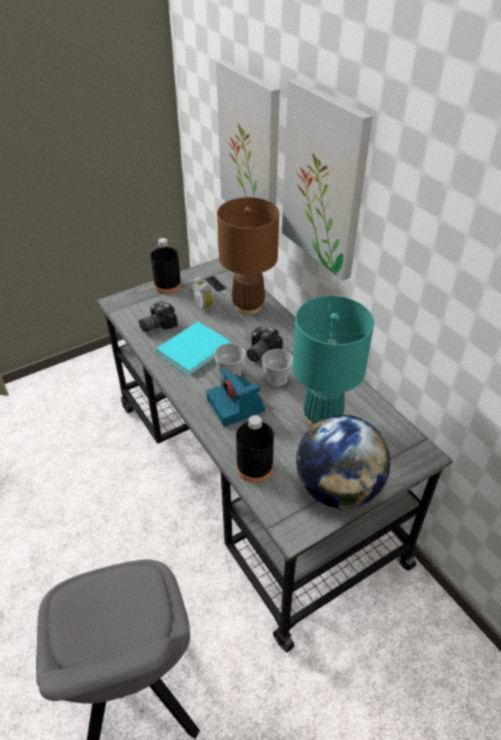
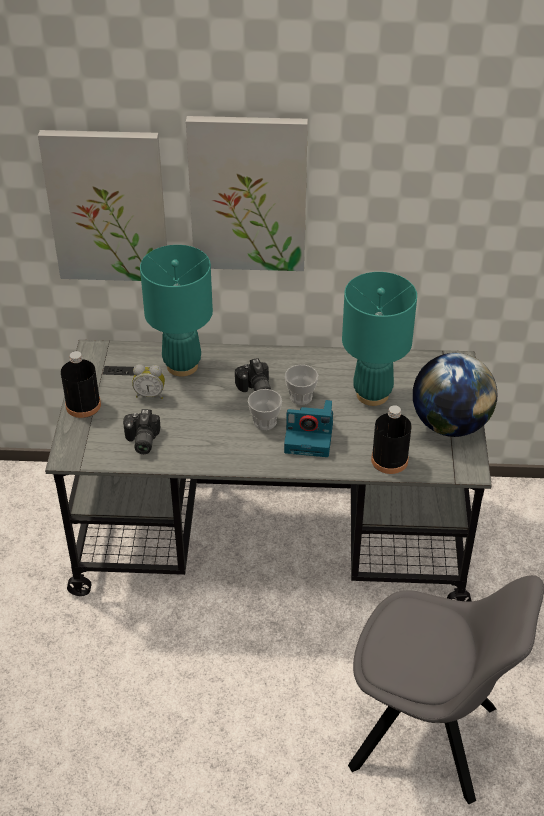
camera: 55 degrees left, 0 degrees up
turquoise book [156,321,231,376] -> none
brown table lamp [217,197,279,315] -> turquoise table lamp [140,245,213,376]

